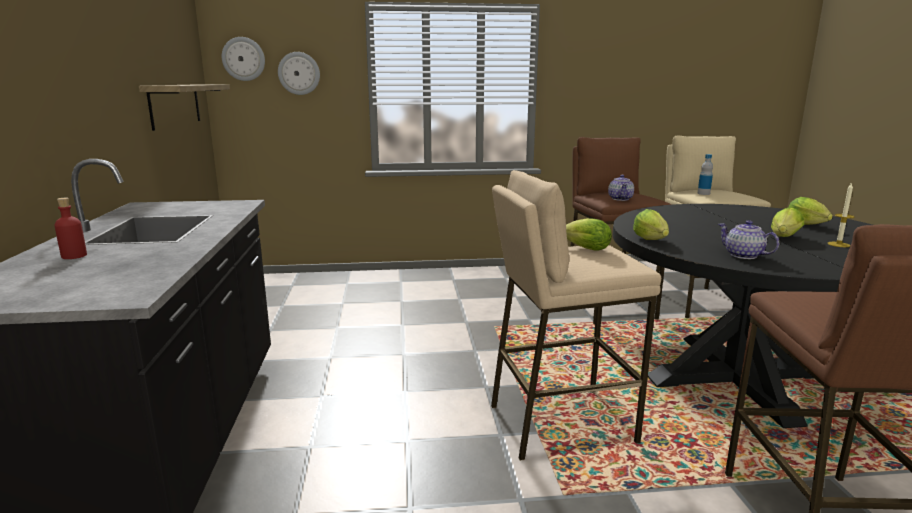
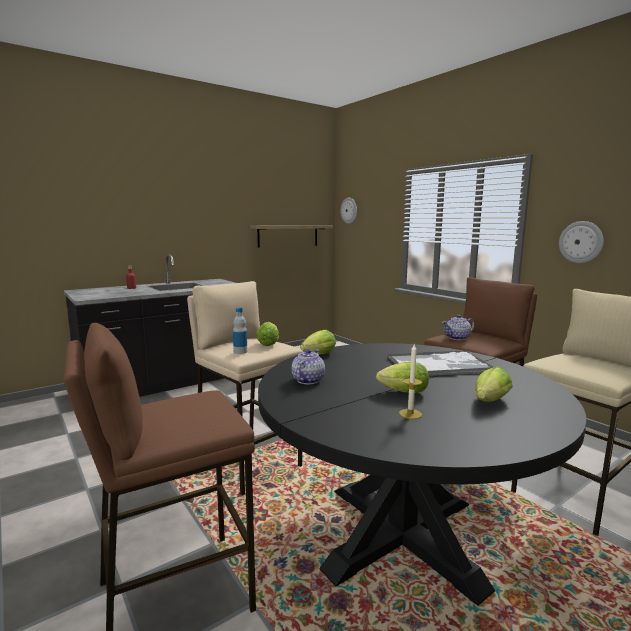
camera: 60 degrees right, 5 degrees down
wall clock [278,52,320,95] -> wall clock moved to [559,221,604,263]
bottle [697,154,713,195] -> bottle moved to [233,307,247,354]
none -> tray [388,350,494,376]

